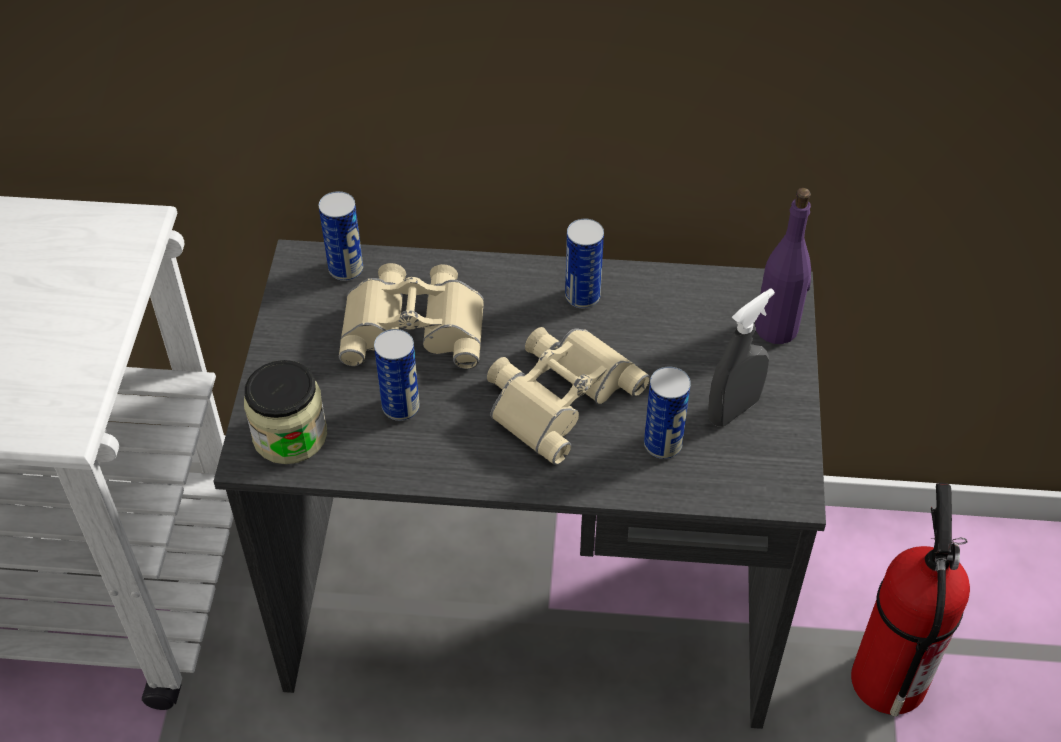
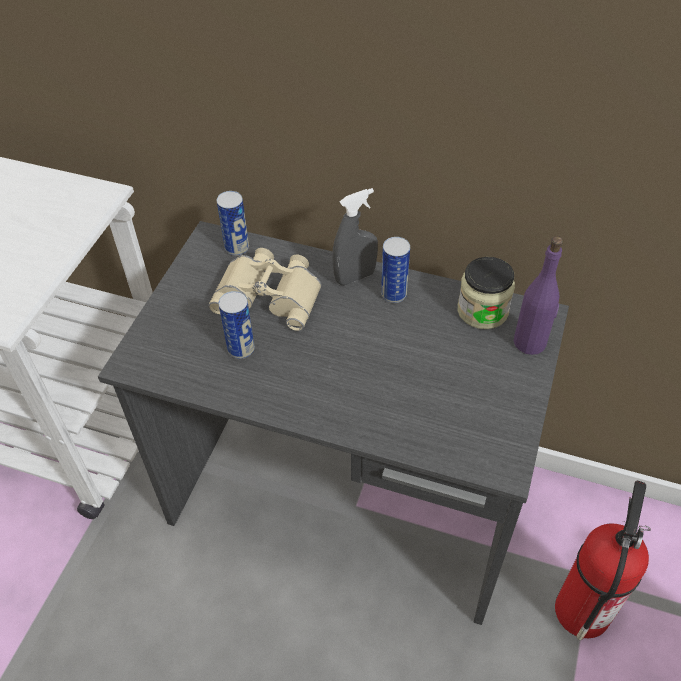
camera: 15 degrees right, 0 degrees up
jar [244,360,327,464] -> jar moved to [457,257,515,329]
beige binoculars [487,327,650,465] -> none
can [644,367,691,459] -> none
grey spray bottle [708,288,775,426] -> grey spray bottle moved to [332,188,378,285]

